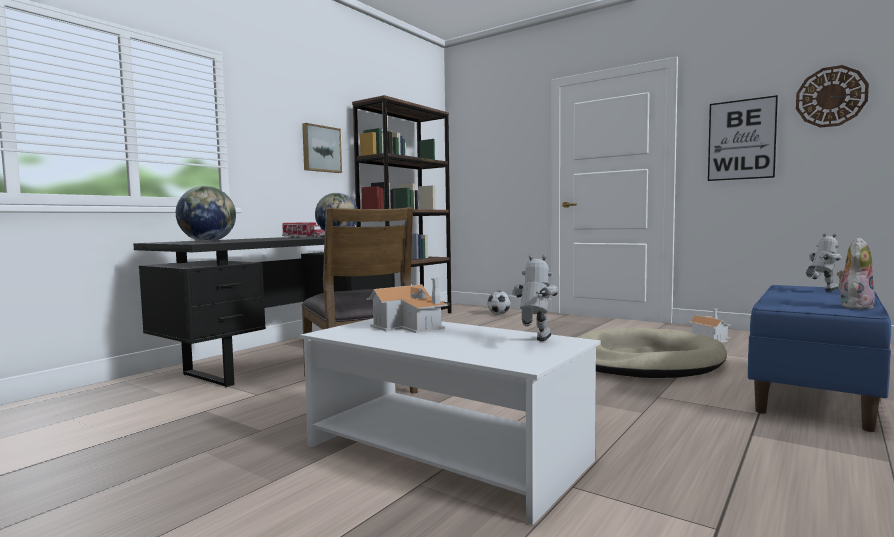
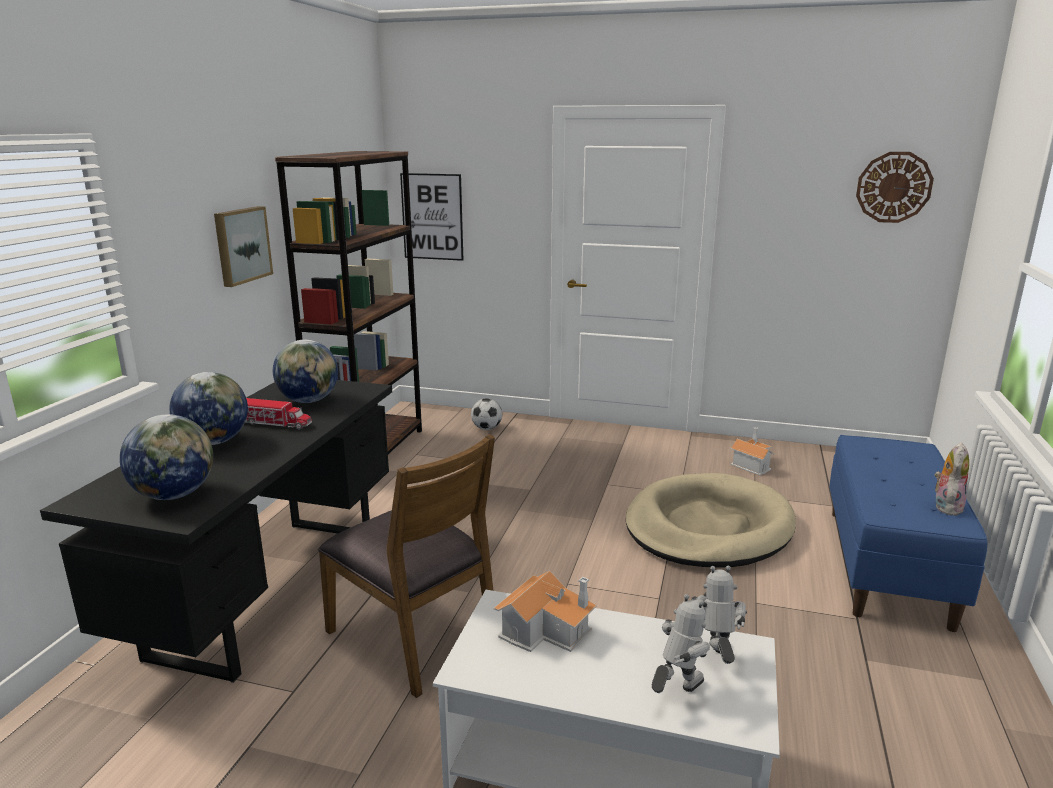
camera: 20 degrees left, 15 degrees up
picture [708,95,778,181] -> picture moved to [400,173,463,261]
toy robot [806,234,842,291] -> toy robot moved to [652,594,710,693]
none -> globe [169,372,248,445]

